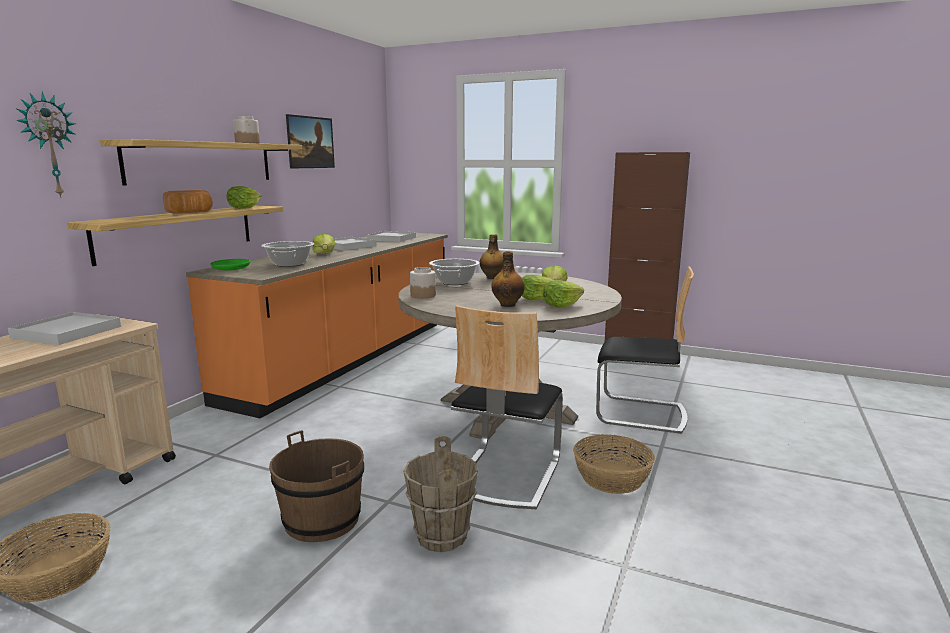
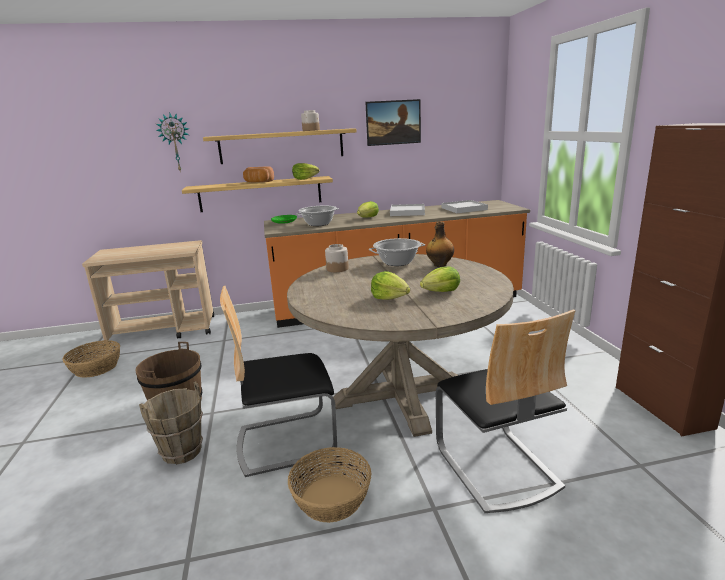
camera: 55 degrees right, 5 degrees up
white tray [8,312,121,345] -> none
bottle [491,252,525,307] -> none
lettuce [543,280,584,307] -> none

